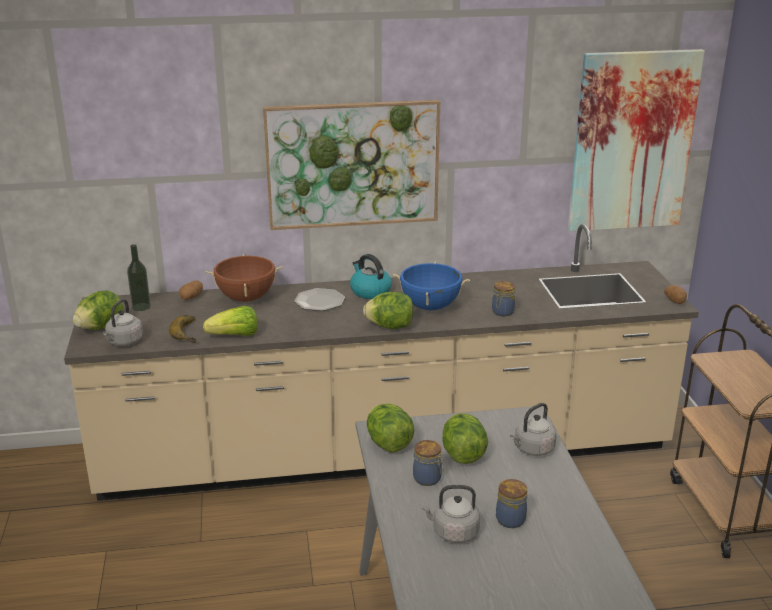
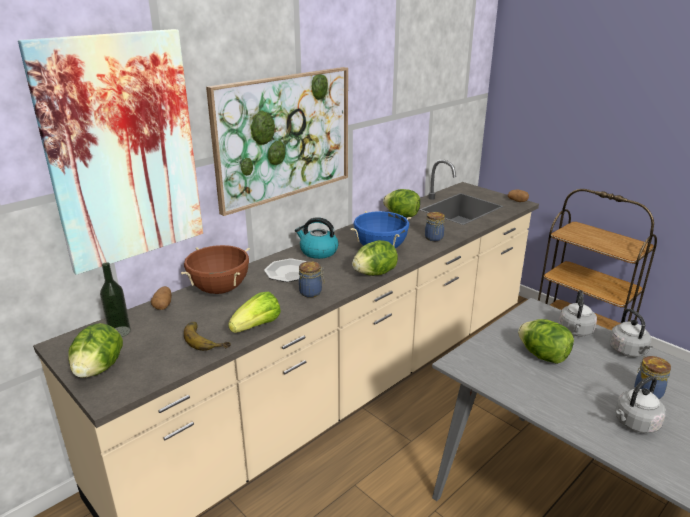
camera: 35 degrees left, 0 degrees up
grey kettle [102,299,143,346] -> grey kettle moved to [609,308,653,357]
lettuce [367,403,414,453] -> lettuce moved to [383,189,420,217]
jar [413,440,444,486] -> jar moved to [299,261,324,298]
picture [568,49,705,231] -> picture moved to [18,29,203,275]

